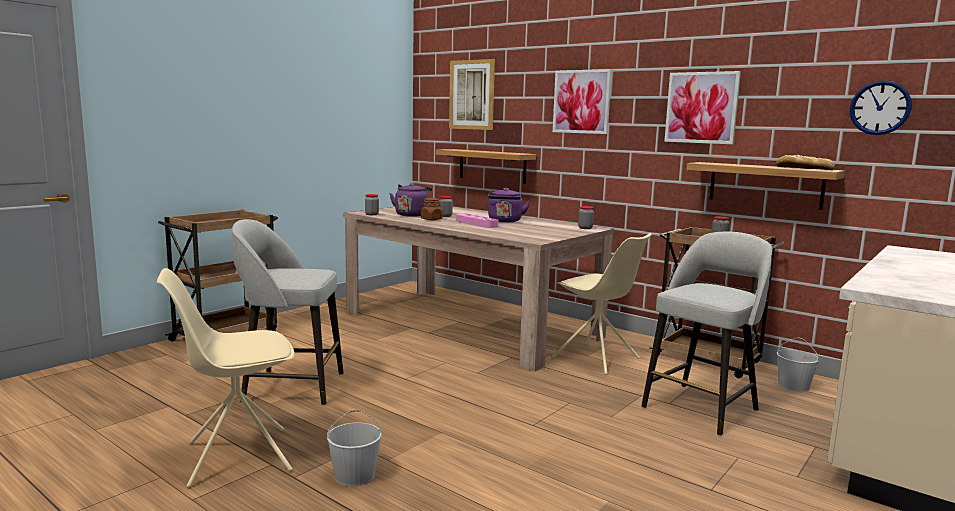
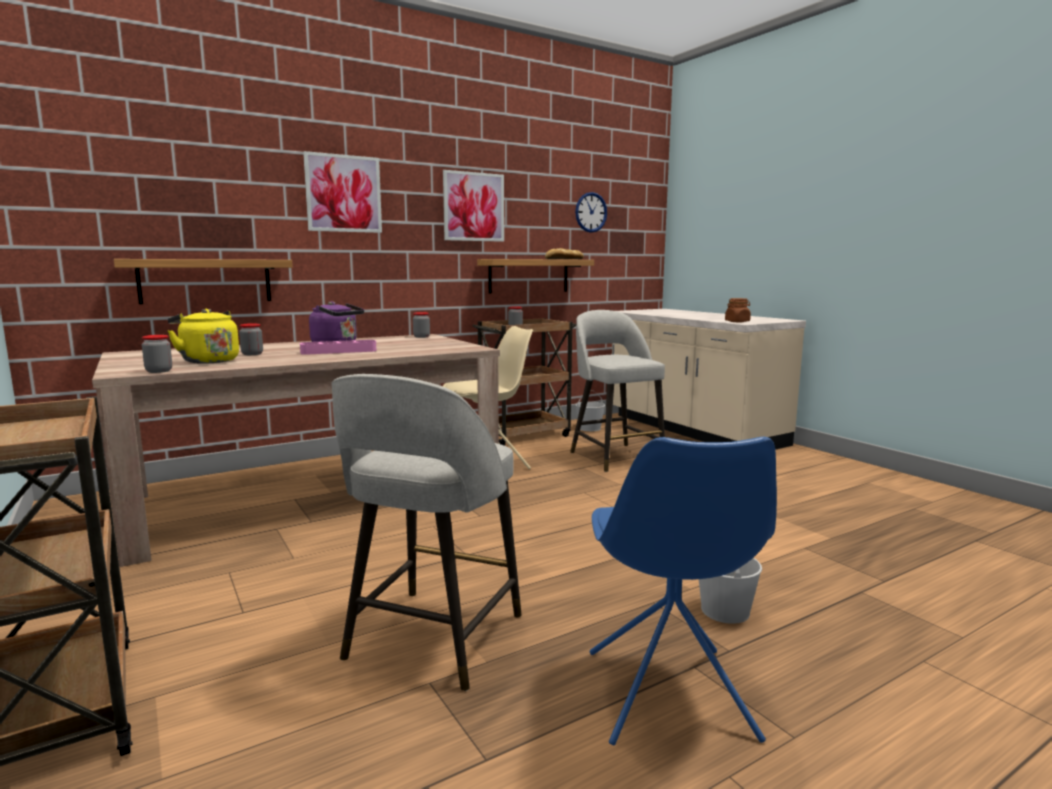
camera: 70 degrees left, 0 degrees up
beige chair [157,268,295,488] -> blue chair [590,437,777,746]
purple kettle [390,183,432,217] -> yellow kettle [168,309,239,364]
brown jar [421,198,443,220] -> brown jar moved to [725,298,751,322]
picture [449,59,495,130] -> none

